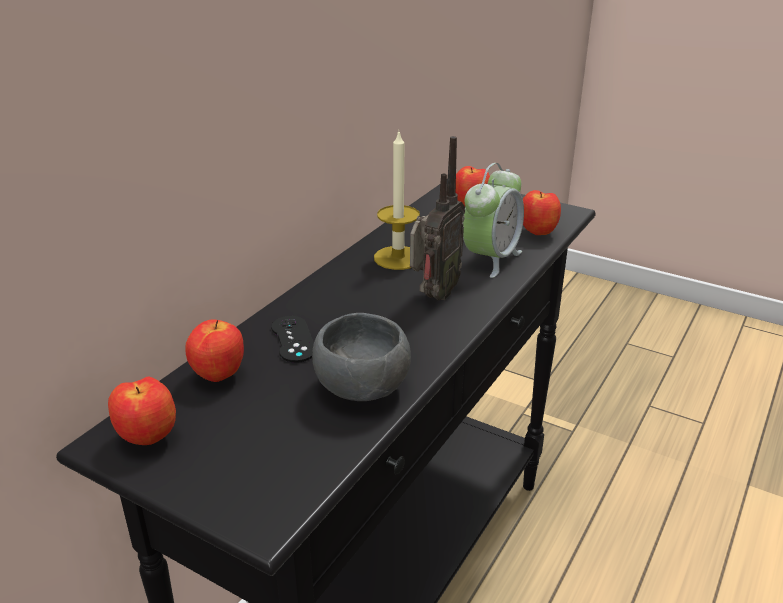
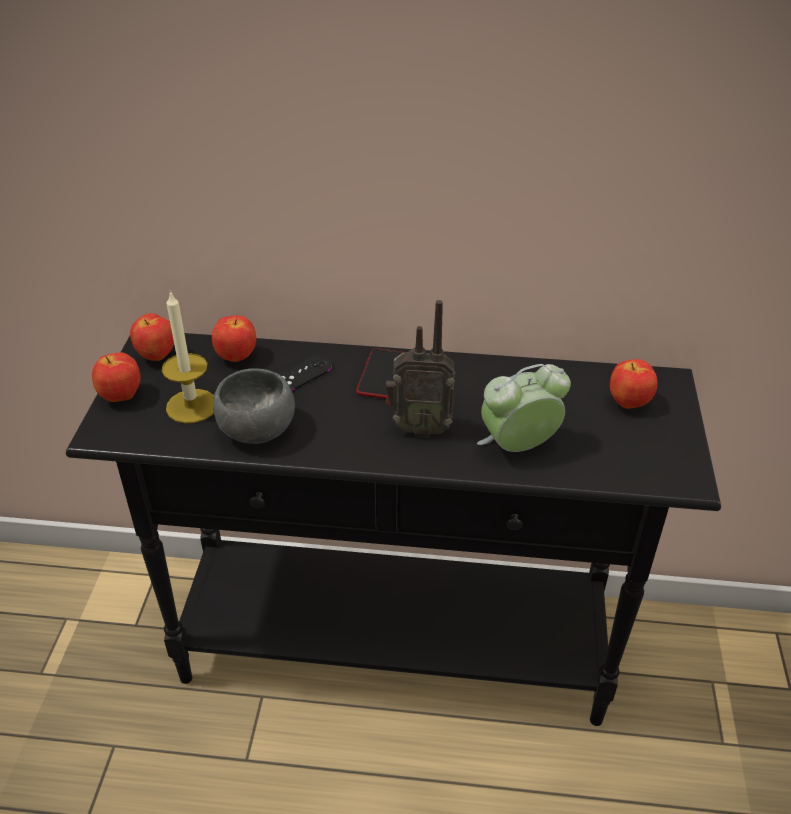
camera: 65 degrees right, 10 degrees up
candle [374,129,420,270] -> candle moved to [162,290,214,423]
alarm clock [463,163,524,278] -> alarm clock turned 150 degrees clockwise [477,364,571,452]
apple [523,190,561,235] -> apple moved to [92,353,141,402]
none -> phone [356,348,405,399]

